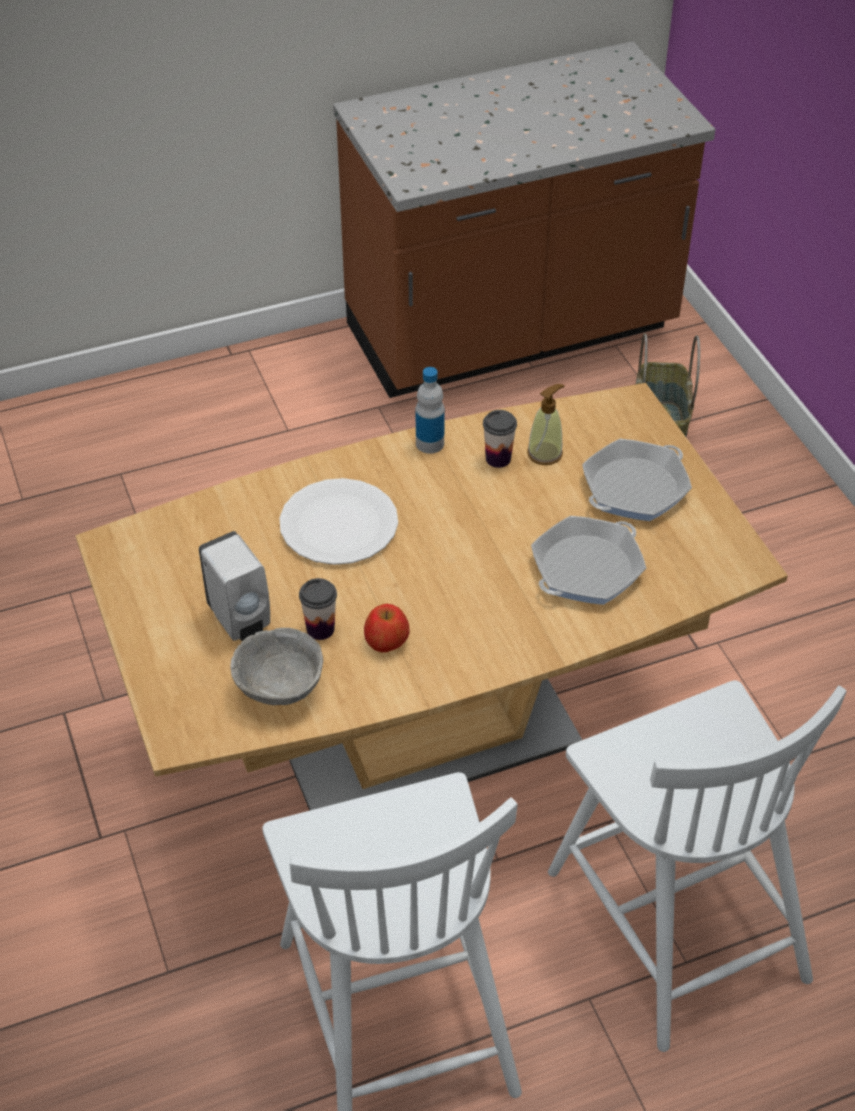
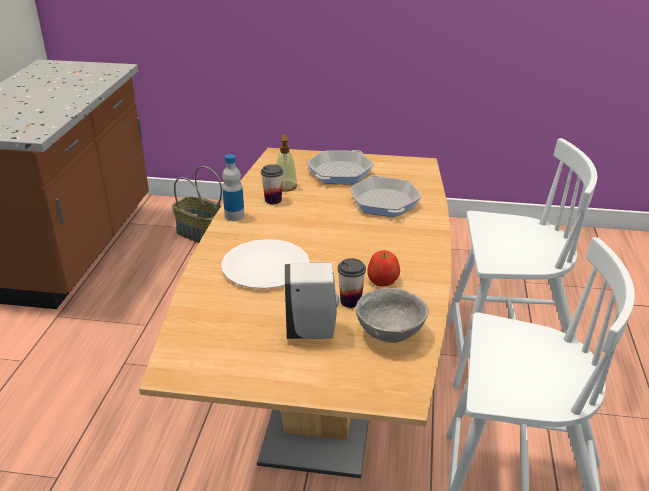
camera: 60 degrees left, 15 degrees down
frying pan [582,439,692,521] -> frying pan turned 45 degrees clockwise [306,150,374,184]

